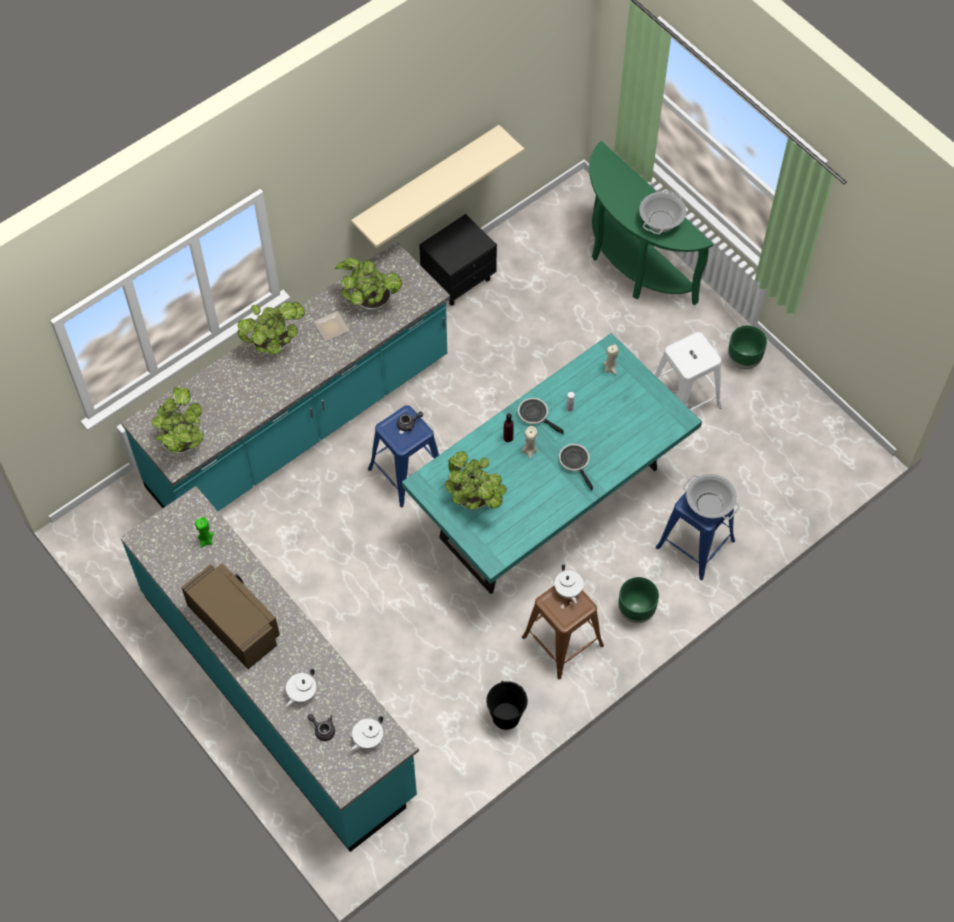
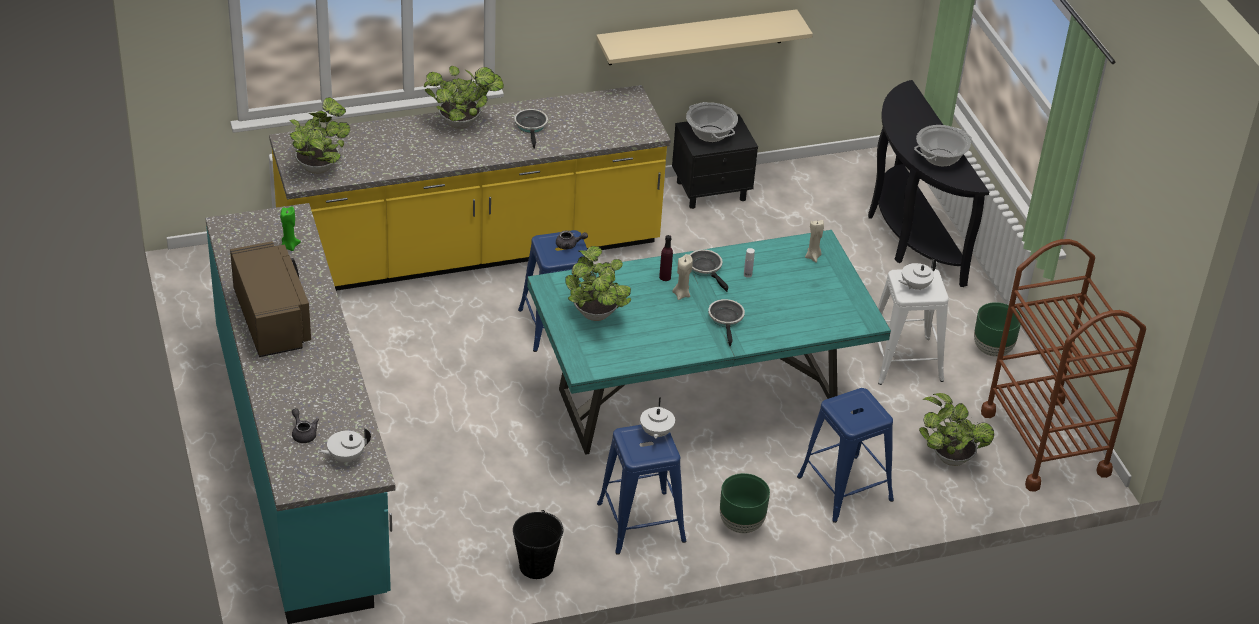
camera: 20 degrees right, 20 degrees down
turquoise counter [122,242,450,511] -> yellow counter [269,85,671,291]
white teapot [286,669,316,706] -> white teapot moved to [898,259,936,291]
plate [314,311,350,341] -> frying pan [514,109,548,149]
potted plant [335,257,402,310] -> potted plant moved to [919,393,994,466]
brown stool [522,585,604,679] -> blue stool [597,425,686,555]
green console table [589,141,713,305] -> black console table [868,80,989,287]
cooking pot [683,474,740,520] -> cooking pot moved to [686,102,738,142]
none -> brown cart [981,239,1146,492]

